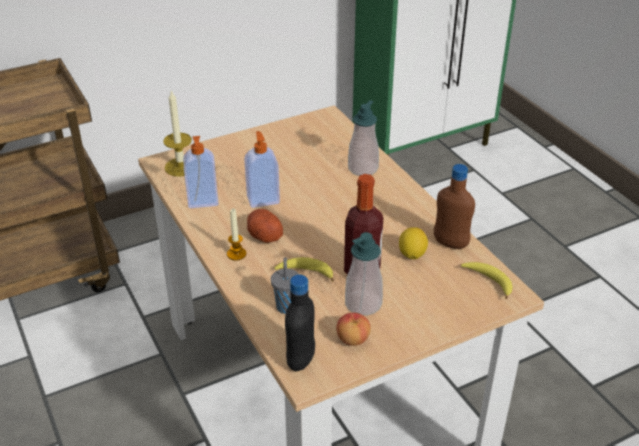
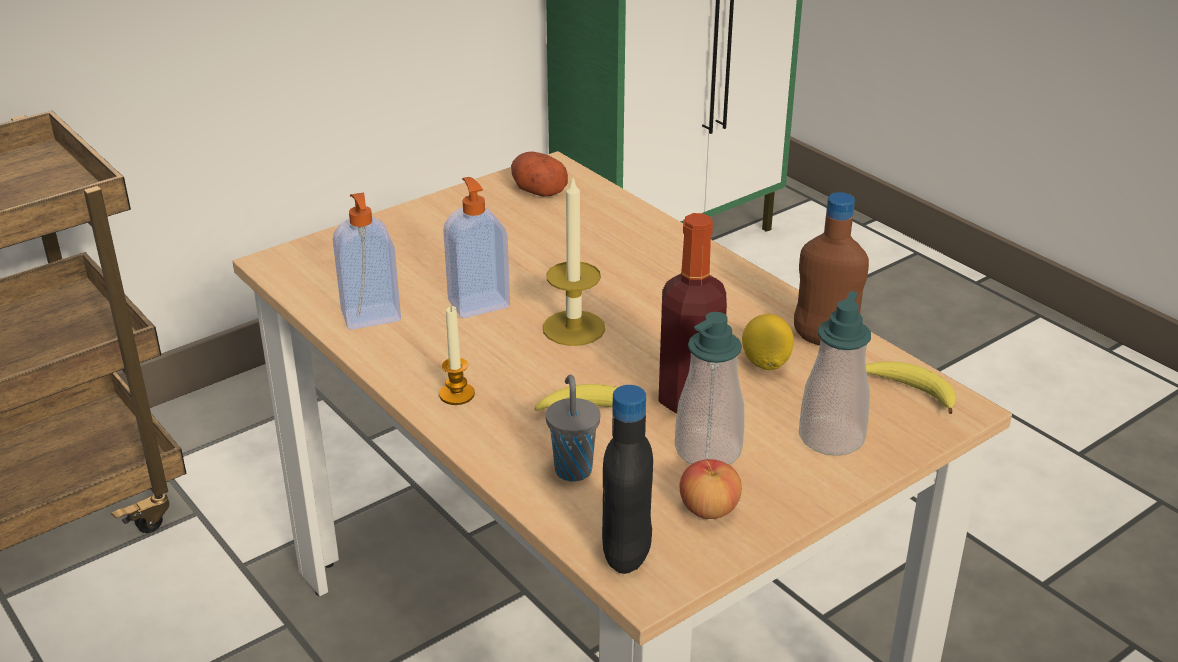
camera: 10 degrees left, 5 degrees down
candle [163,90,192,177] -> candle moved to [543,176,605,346]
potato [247,209,283,243] -> potato moved to [511,152,568,197]
soap dispenser [348,100,379,176] -> soap dispenser moved to [799,291,871,456]

